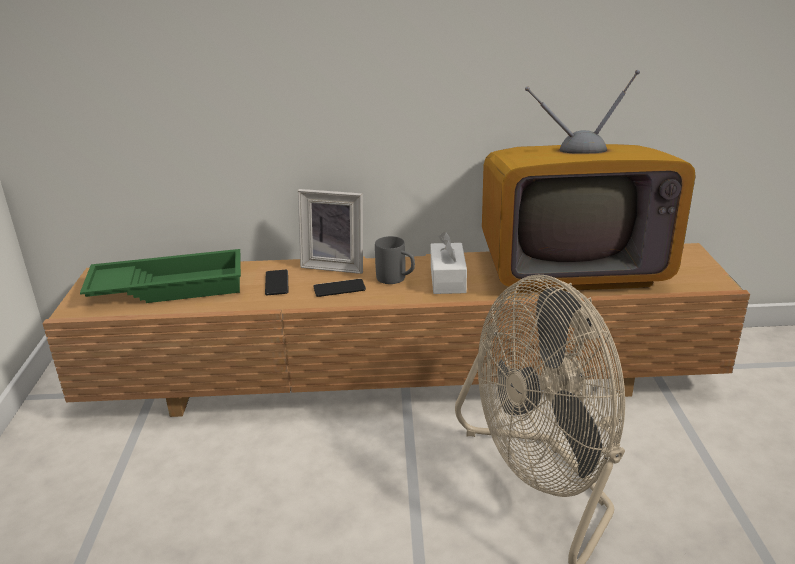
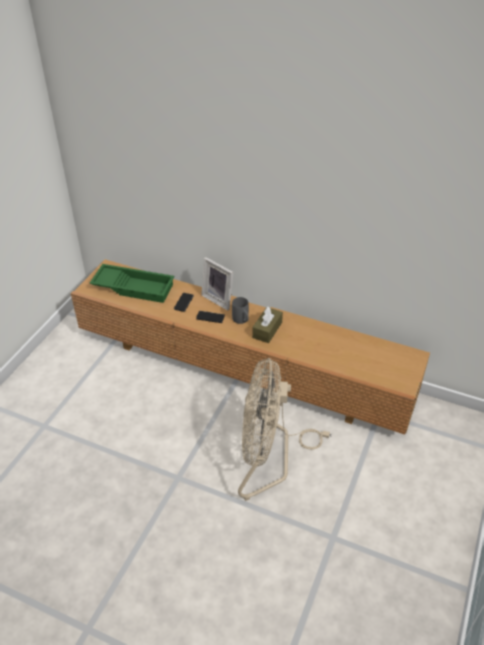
camera: 25 degrees right, 15 degrees up
white tissue box [431,232,467,294] -> brown tissue box [252,307,283,343]
television [482,70,696,293] -> none

